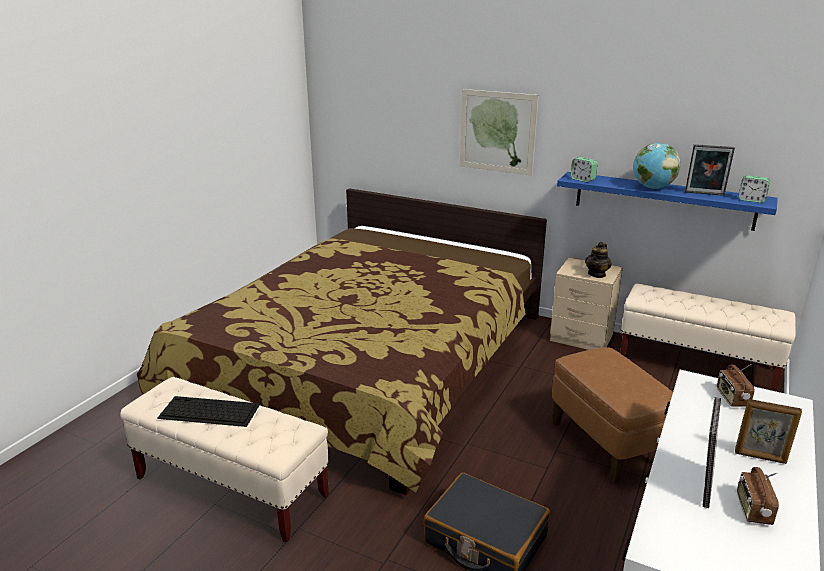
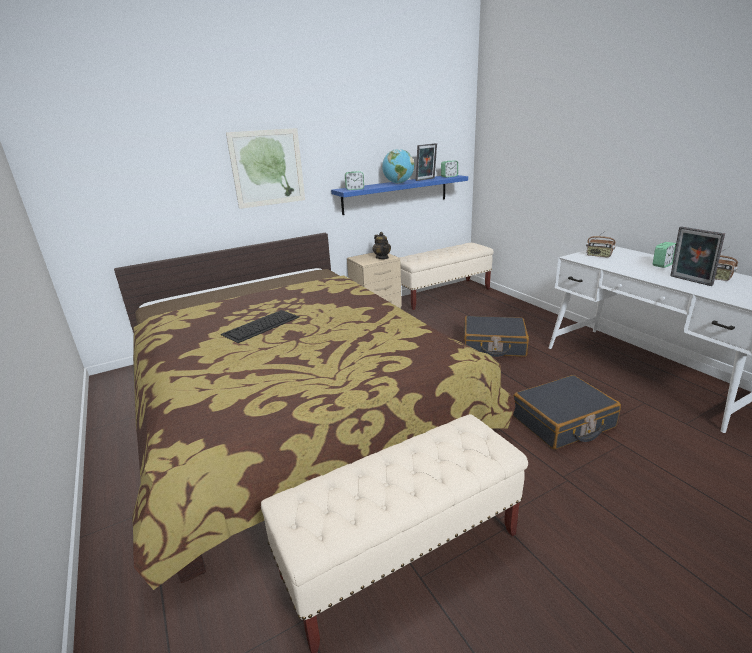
camera: 55 degrees left, 0 degrees up
keyboard [157,396,260,427] -> keyboard moved to [221,310,299,343]
brown ottoman [552,347,673,484] -> black suitcase [464,316,529,357]
picture frame [735,399,802,464] -> alarm clock [653,242,676,268]

